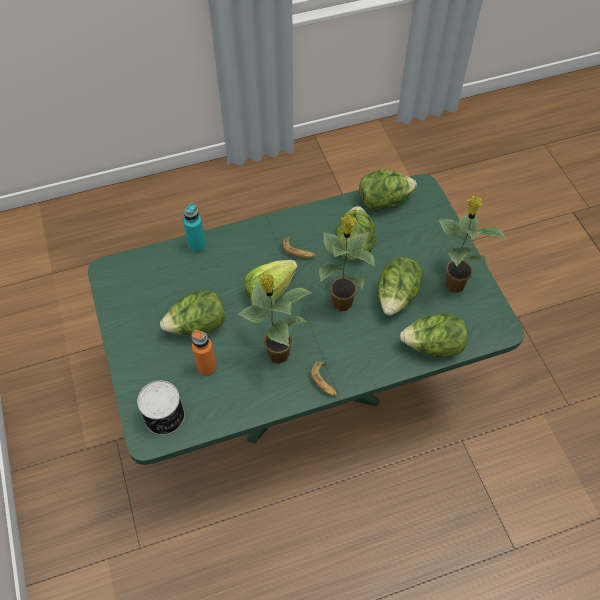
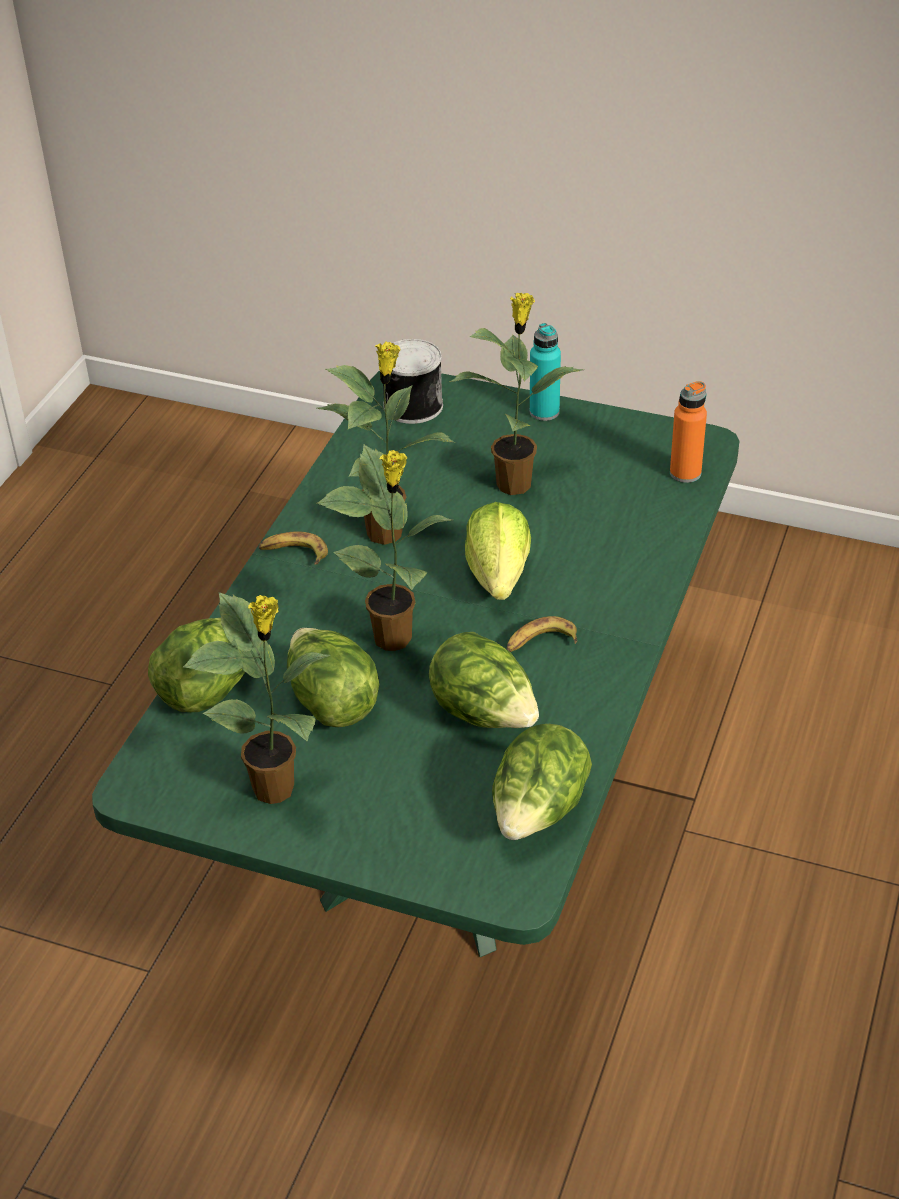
camera: 130 degrees right, 15 degrees down
lettuce [160,291,225,335] -> potted plant [450,292,585,495]
turquoise bottle [183,203,206,253] -> turquoise bottle moved to [530,323,561,421]
orange bottle [191,330,217,376] -> orange bottle moved to [670,381,707,483]

